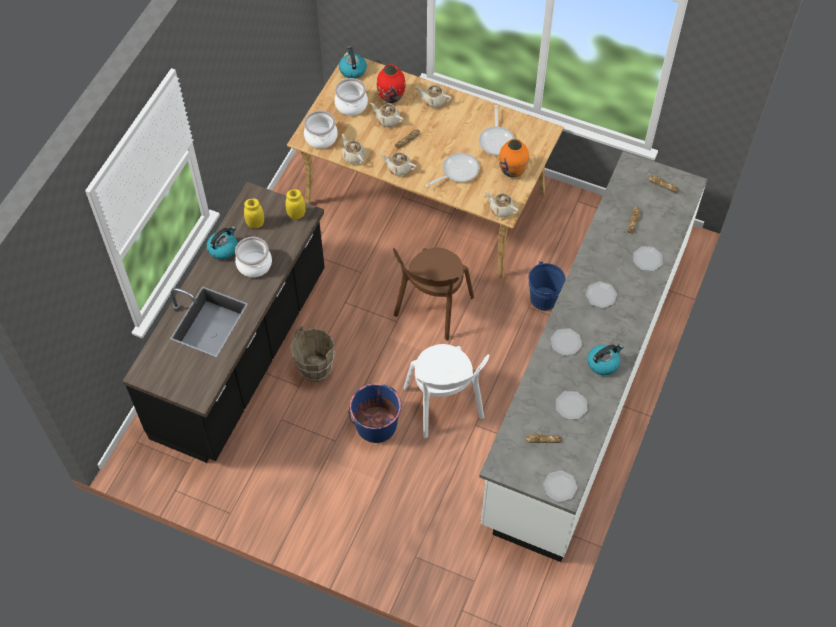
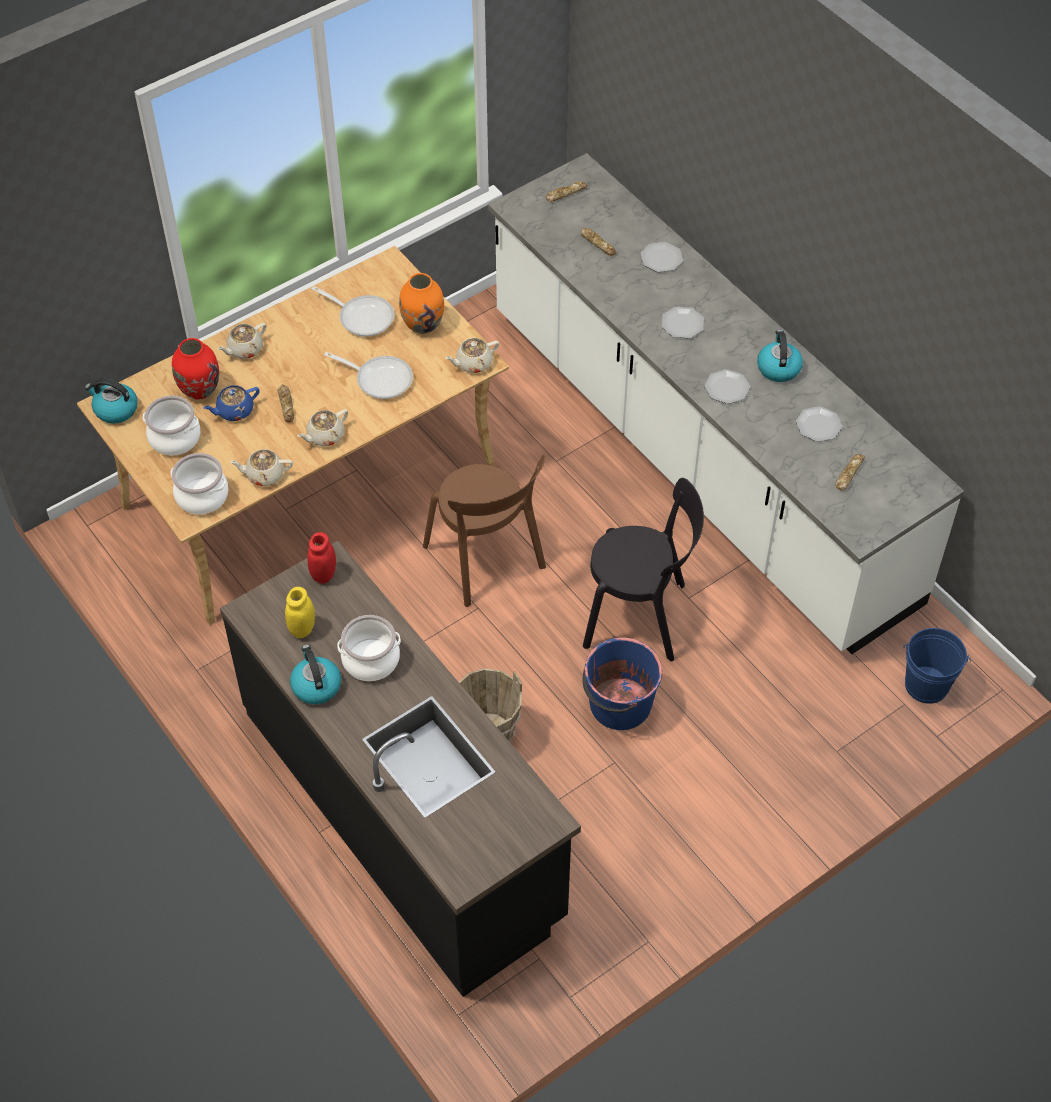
camera: 60 degrees left, 5 degrees down
yellow jar [285,189,305,219] -> red jar [307,532,336,584]
beige teapot [370,103,404,127] -> blue teapot [203,385,260,421]
white chair [404,344,489,438] -> black chair [583,478,704,661]
frying pan [425,153,479,187] -> frying pan turned 120 degrees clockwise [324,352,413,399]
blue bucket [529,261,566,311] -> blue bucket moved to [903,628,971,704]
plate [543,470,578,502] -> none

